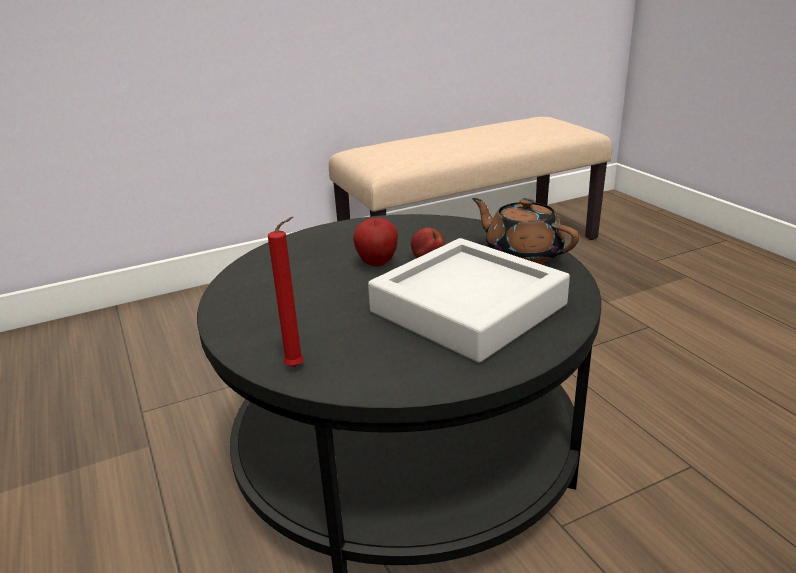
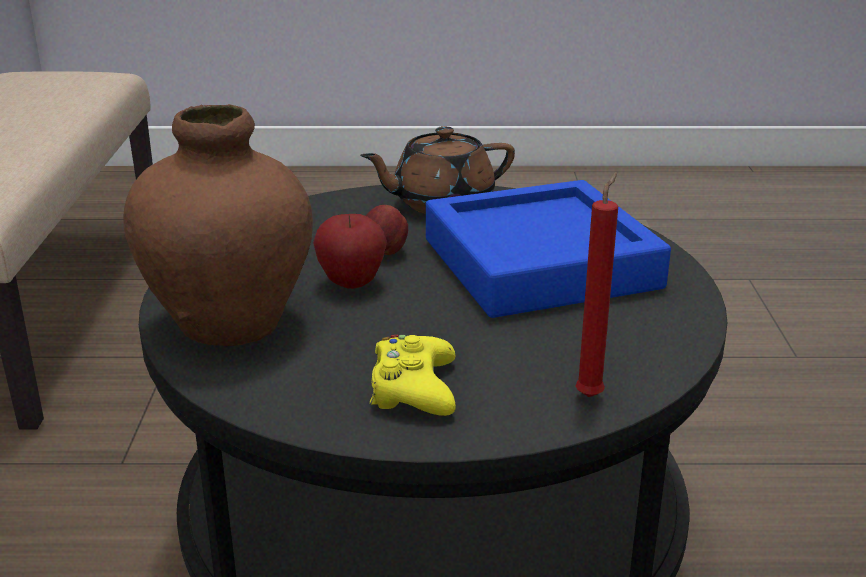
camera: 65 degrees left, 0 degrees up
grey tray [368,238,570,363] -> blue tray [426,180,671,318]
none -> brown vase [123,104,313,346]
none -> yellow game controller [370,335,456,416]

